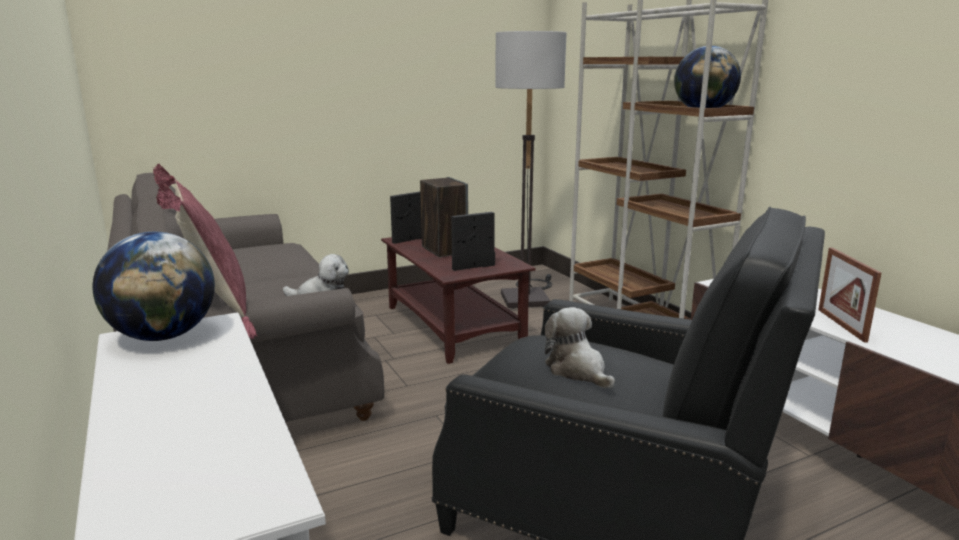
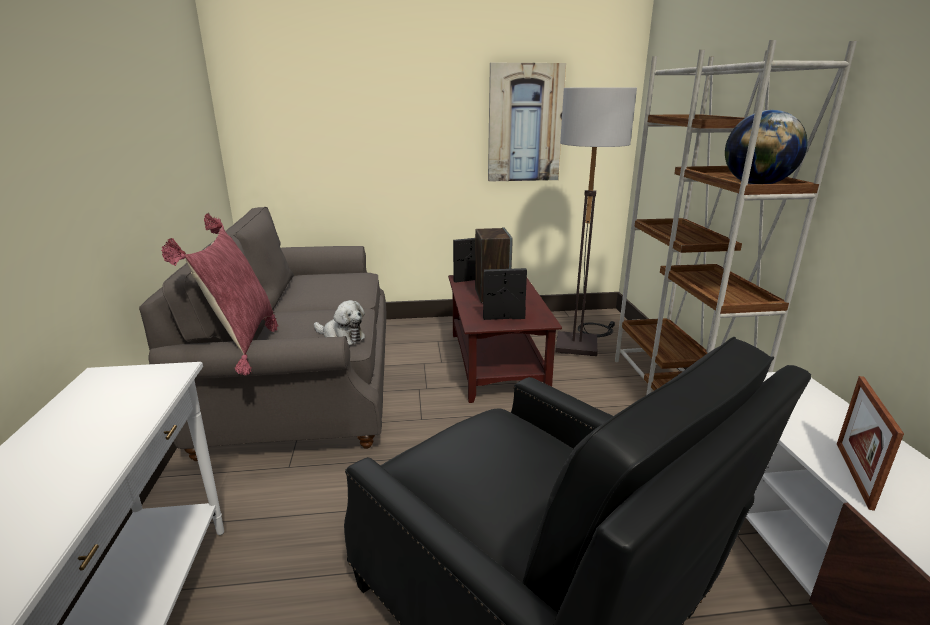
camera: 20 degrees right, 5 degrees up
globe [93,232,215,341] -> none
plush toy [545,307,615,389] -> none
none -> picture [488,63,566,181]

